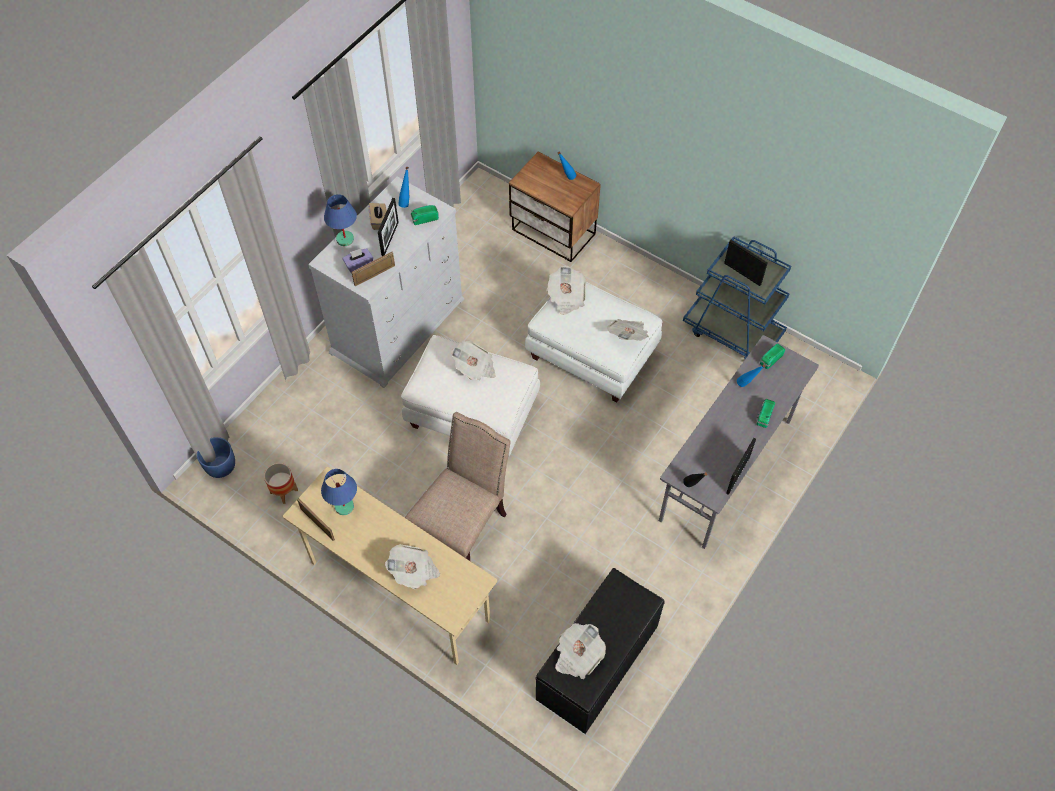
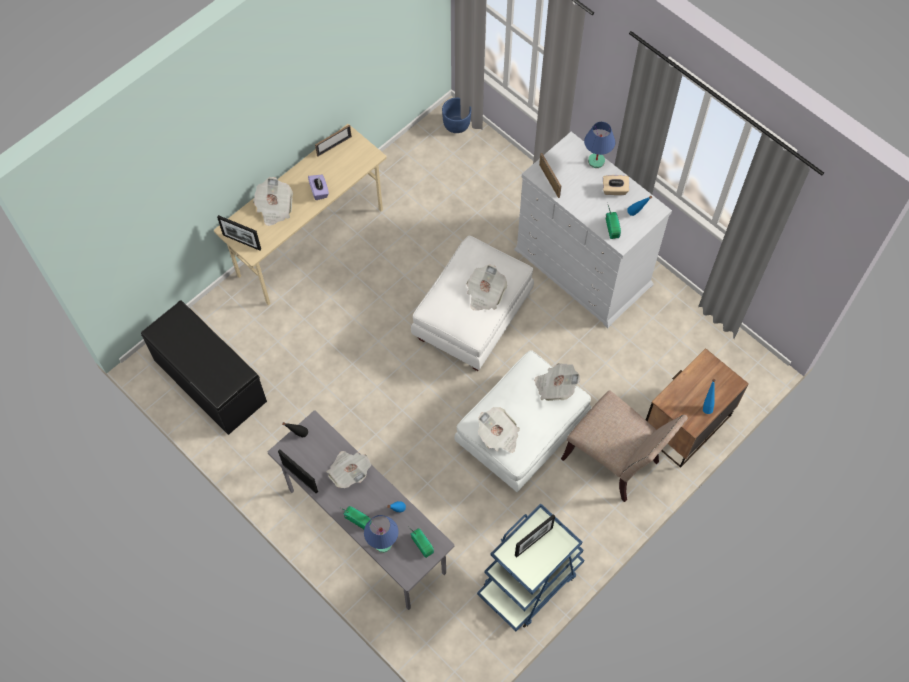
camera: 100 degrees right, 5 degrees up
planter [264,463,298,504] -> none
blue table lamp [321,469,357,515] -> blue table lamp moved to [364,515,398,553]
purple tissue box [342,248,373,272] -> purple tissue box moved to [308,174,329,200]
picture frame [378,198,399,256] -> picture frame moved to [217,215,261,250]
beige chair [405,412,511,561] -> beige chair moved to [561,390,688,502]
newspaper [555,623,606,679] -> newspaper moved to [327,451,371,488]

